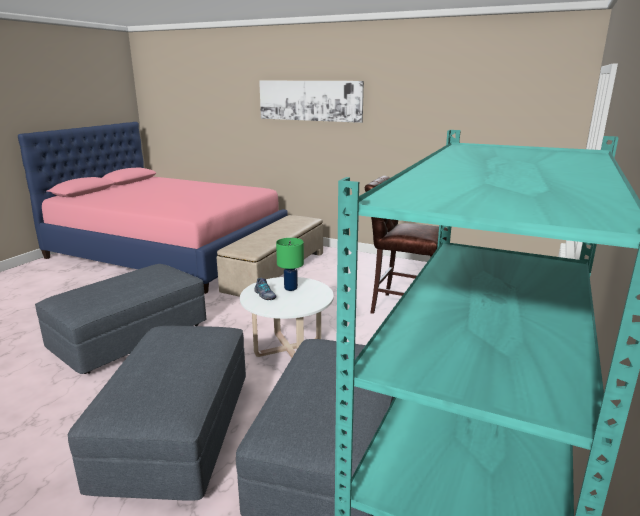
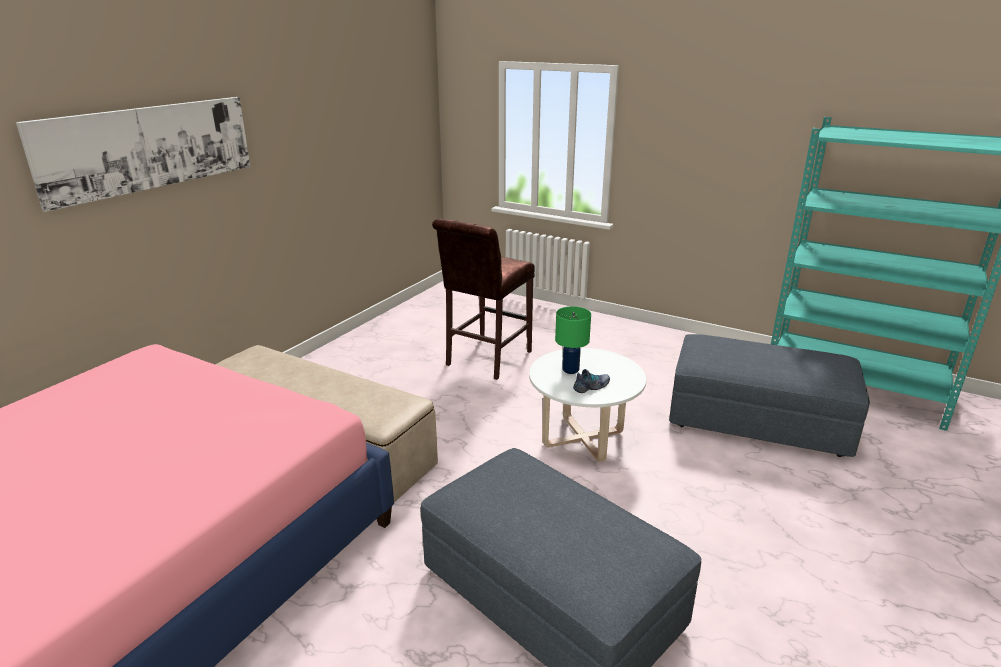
camera: 85 degrees left, 5 degrees up
grey ottoman [68,326,246,501] -> none

